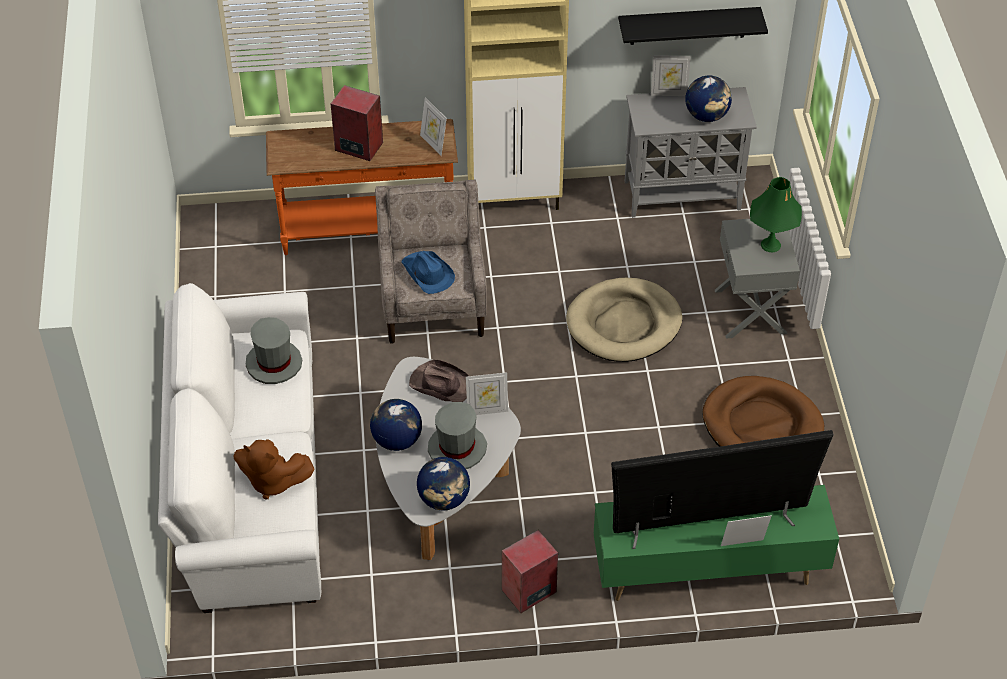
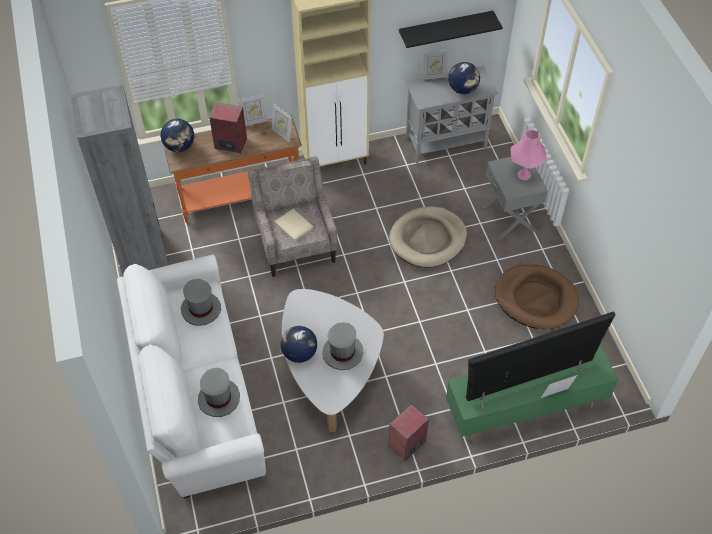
camera: 10 degrees left, 5 degrees up
brown plush toy [233,439,315,500] -> grey hat [198,368,240,417]
blue hat [401,251,455,294] -> beige book [274,209,313,241]
brown hat [409,360,469,402] -> none
globe [417,457,470,510] -> globe moved to [161,119,194,152]
picture frame [466,372,508,415] -> picture frame moved to [238,94,268,126]
green table lamp [750,177,802,252] -> pink table lamp [511,130,547,180]
none -> grey bookcase [70,84,168,275]

